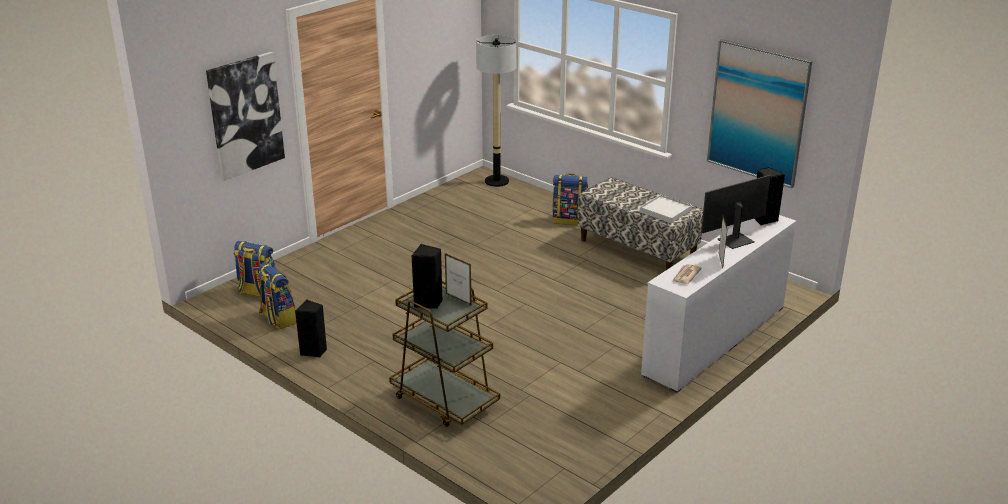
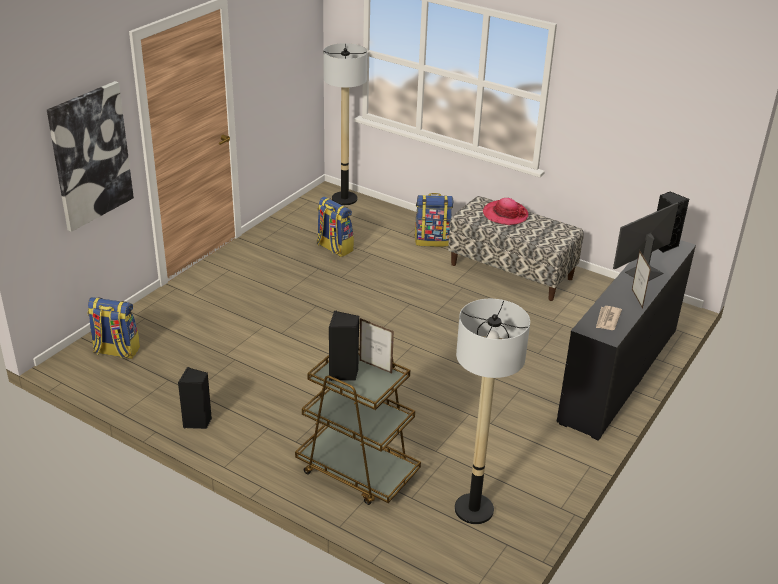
camera: 10 degrees left, 5 degrees up
backpack [257,262,296,329] -> backpack moved to [317,197,354,257]
white tray [640,195,692,223] -> none
white dresser [641,215,796,393] -> black dresser [557,240,696,441]
picture [707,39,812,188] -> none
none -> floor lamp [455,299,530,524]
none -> hat [483,198,528,225]

